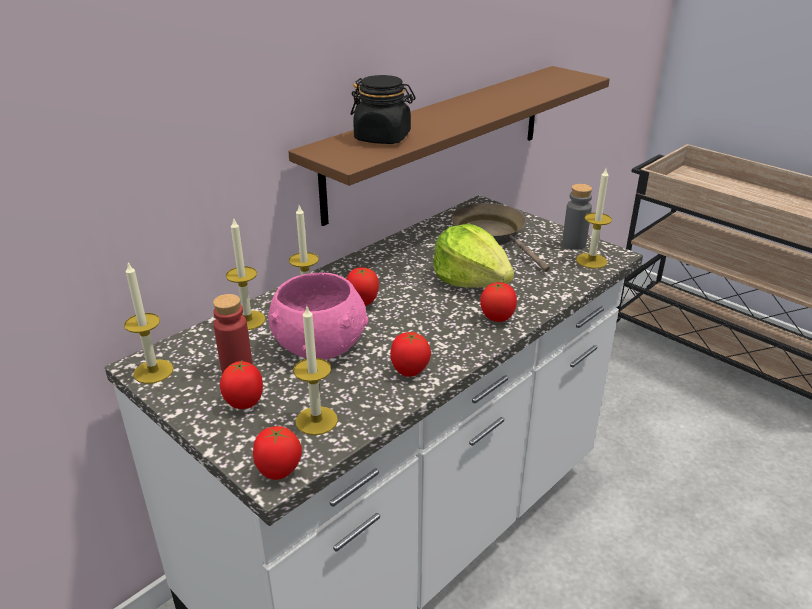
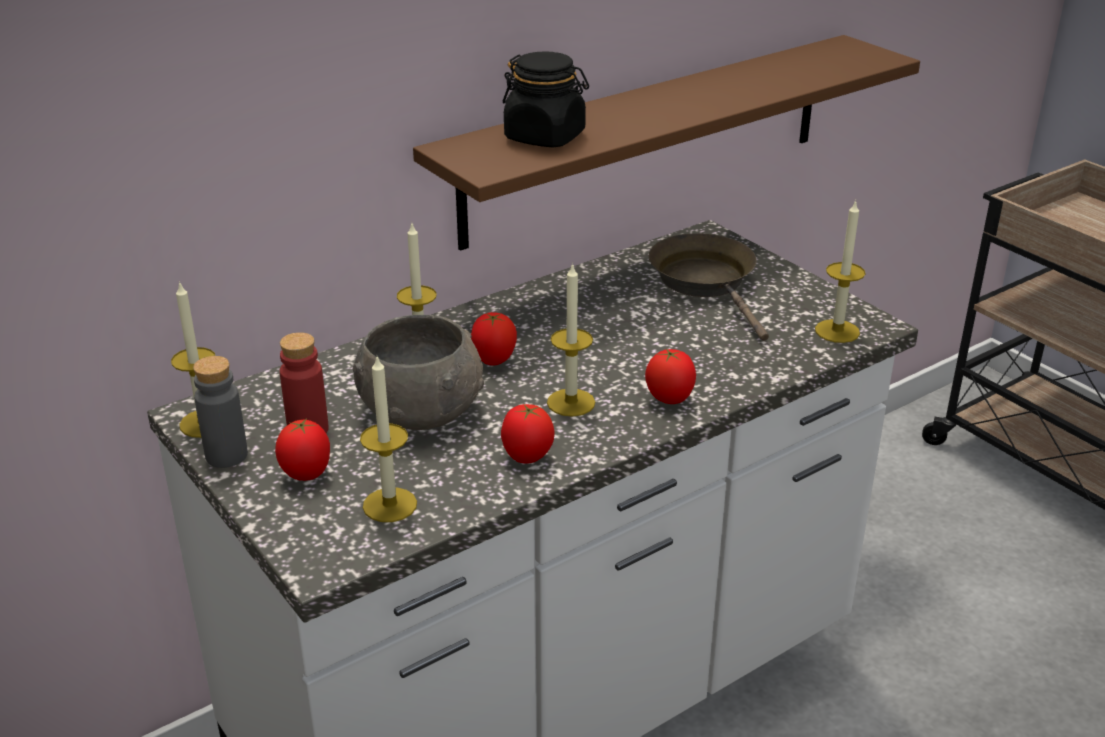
camera: 10 degrees right, 0 degrees up
candle [226,217,266,330] -> candle moved to [547,262,595,417]
tomato [253,426,302,480] -> none
pink bowl [268,272,368,360] -> grey bowl [353,315,484,430]
lettuce [433,223,514,288] -> none
grey bottle [562,184,592,250] -> grey bottle moved to [193,356,248,468]

